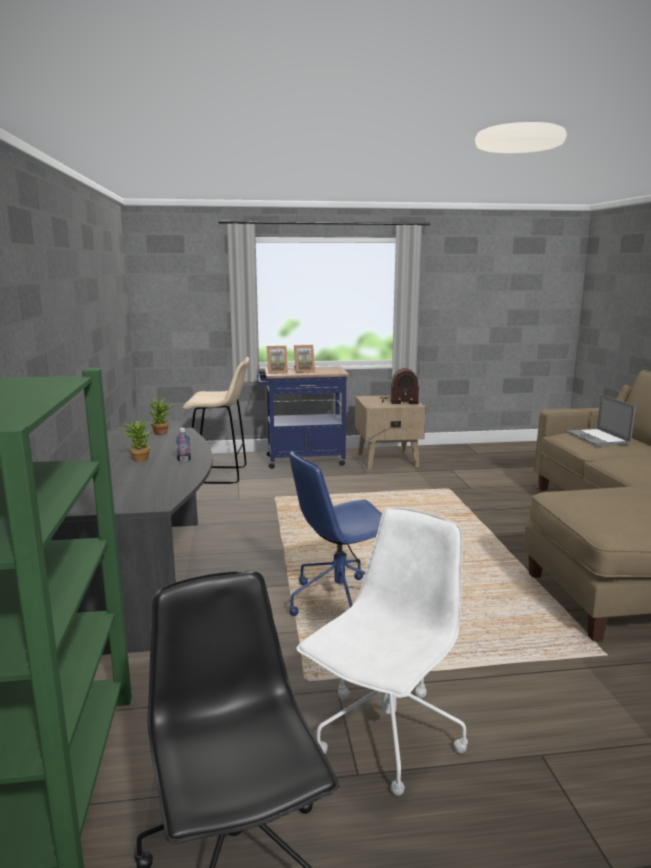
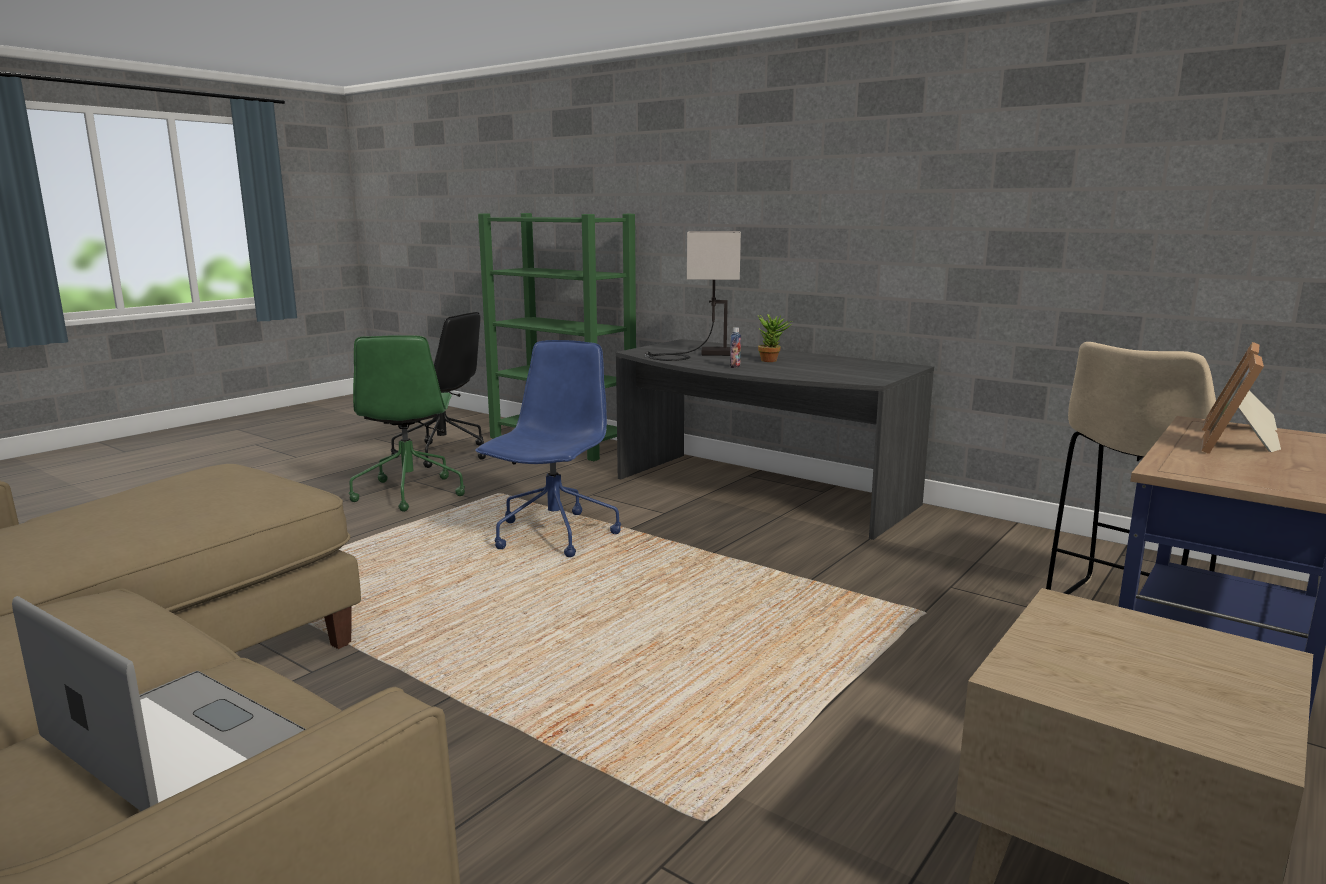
camera: 135 degrees right, 0 degrees up
potted plant [146,398,175,435] -> none
white office chair [296,507,468,796] -> green office chair [349,335,465,512]
radio [380,368,419,404] -> none
none -> table lamp [644,231,741,361]

